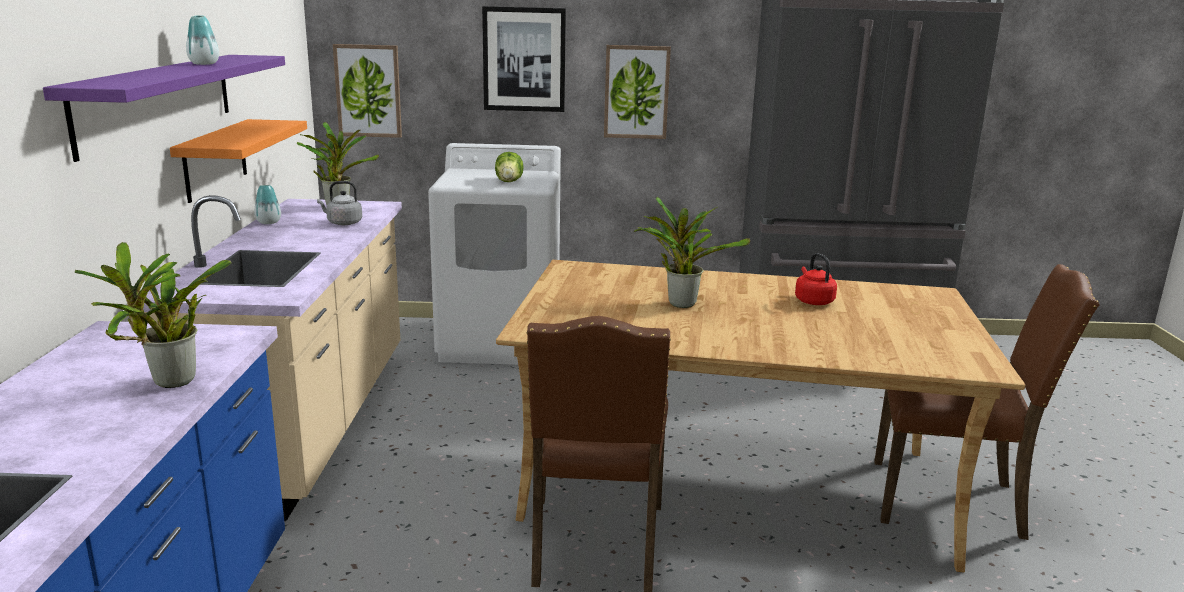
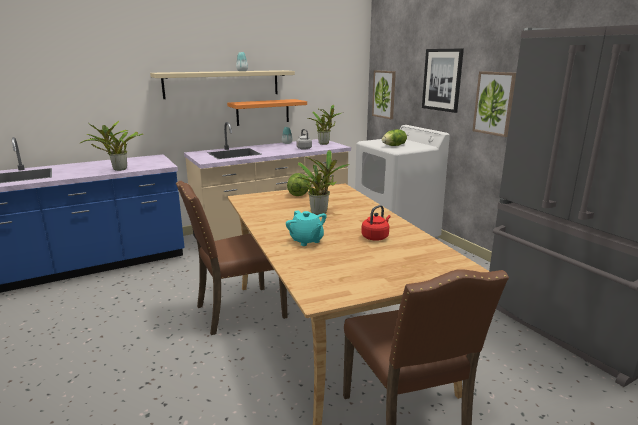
camera: 60 degrees right, 0 degrees up
purple shelf [43,55,285,162] -> beige shelf [150,70,295,99]
none -> turquoise teapot [286,210,327,246]
none -> lettuce [287,173,310,196]

